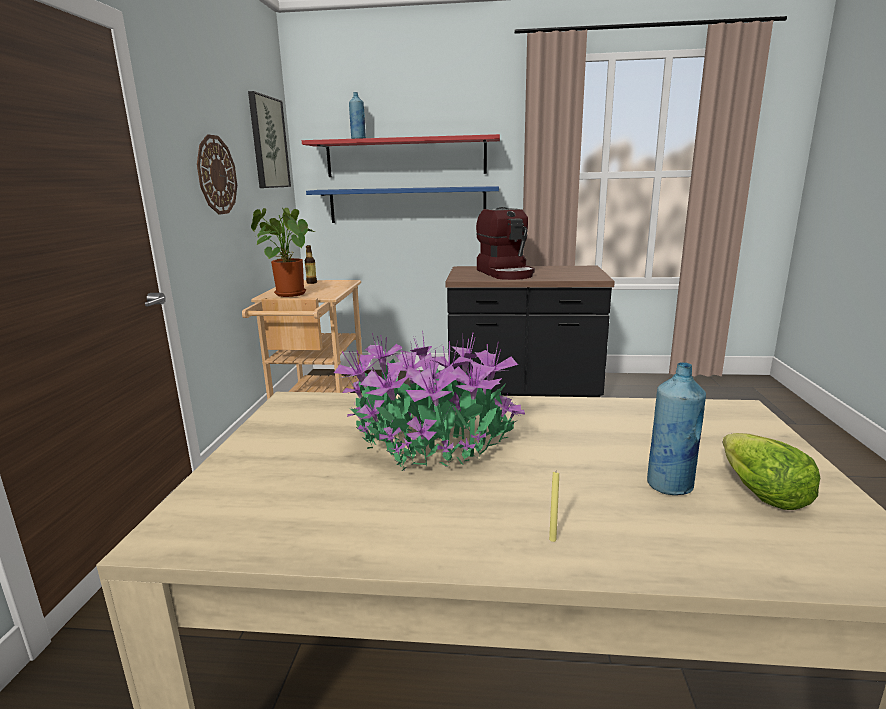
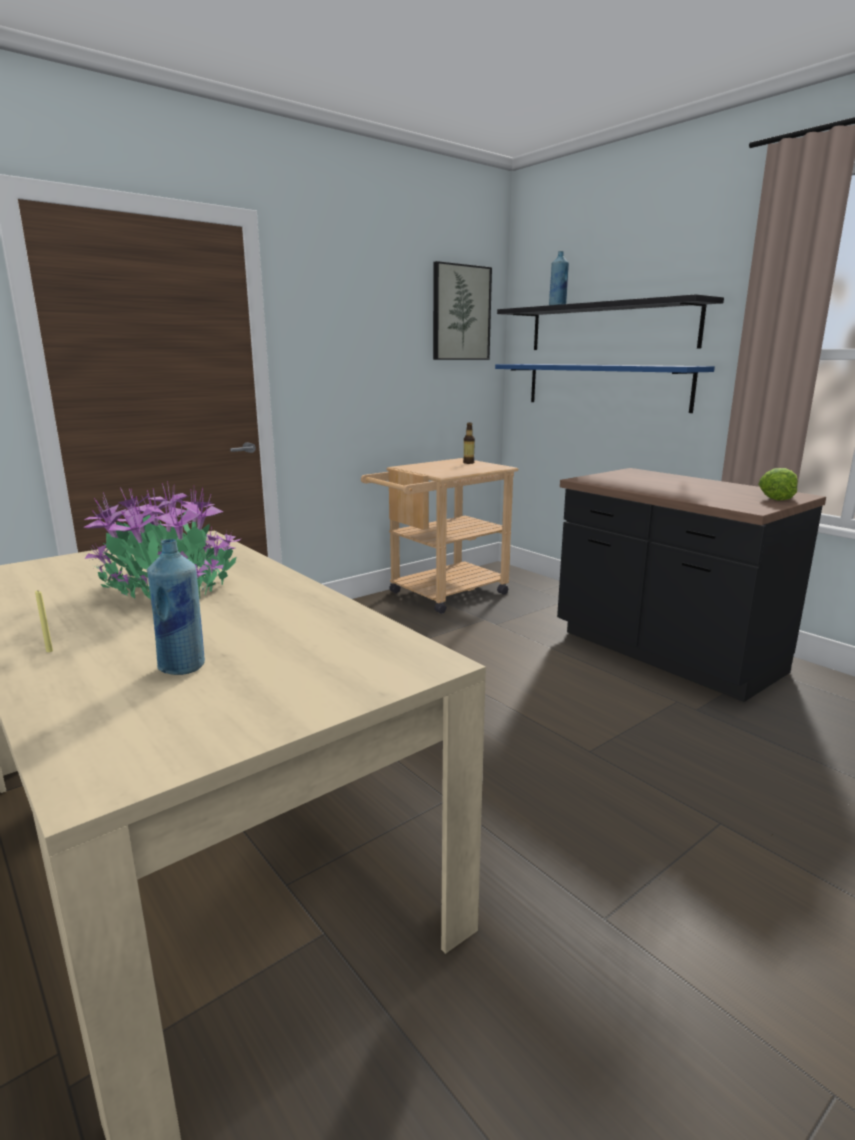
camera: 45 degrees right, 0 degrees up
wall clock [197,134,237,215] -> none
potted plant [251,207,314,297] -> none
red shelf [302,134,500,177] -> black shelf [497,294,724,350]
coffee machine [476,207,535,280] -> none
lettuce [723,433,820,510] -> lettuce moved to [758,468,798,500]

